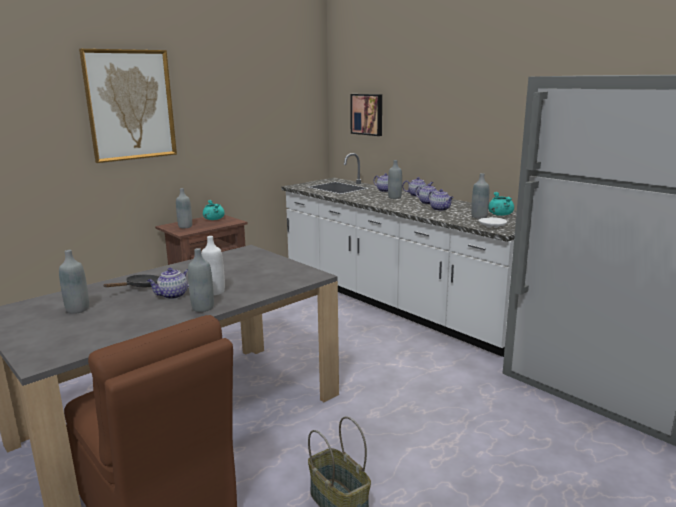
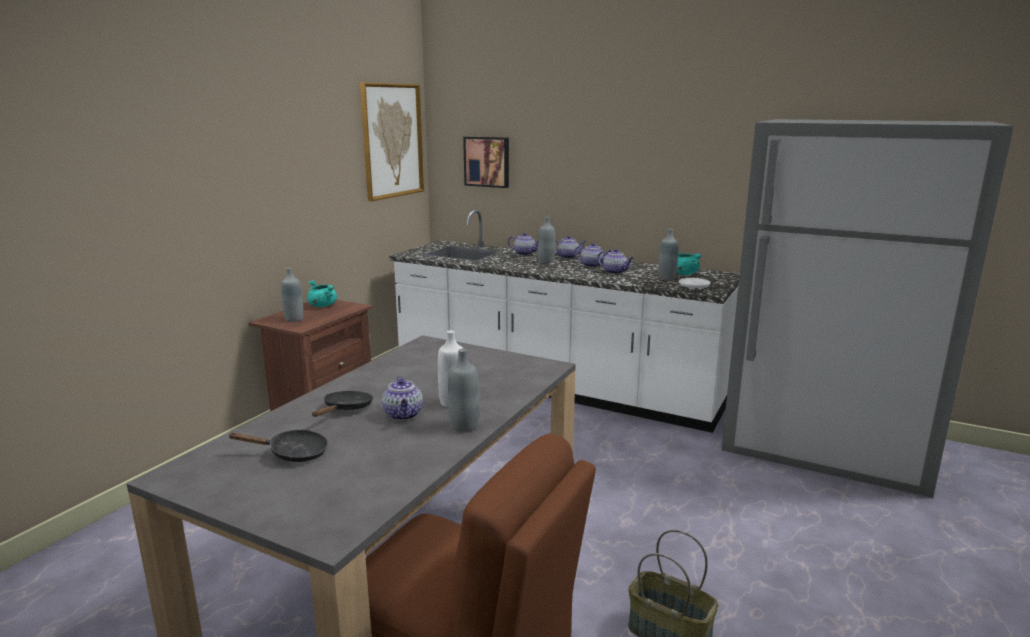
camera: 20 degrees left, 0 degrees up
grey bottle [59,250,89,314] -> black frying pan [228,430,328,462]
picture [79,49,177,163] -> picture moved to [360,82,424,201]
teapot [147,268,189,299] -> teapot turned 45 degrees counterclockwise [382,376,423,420]

